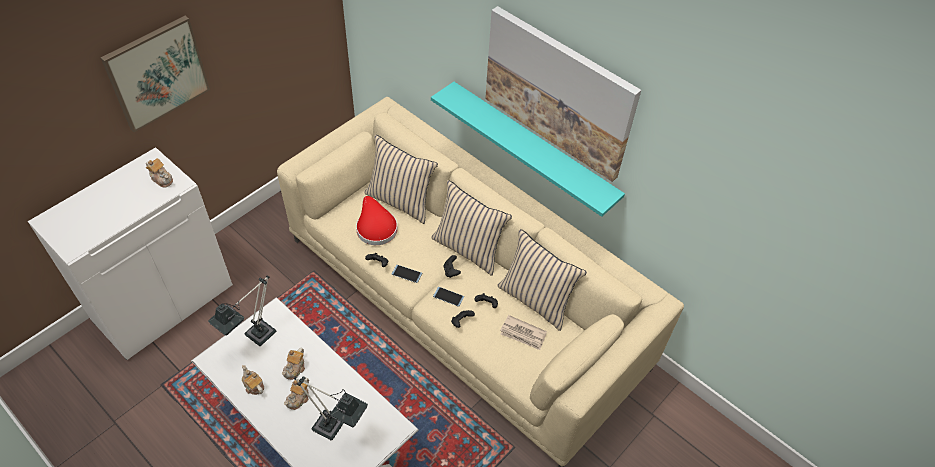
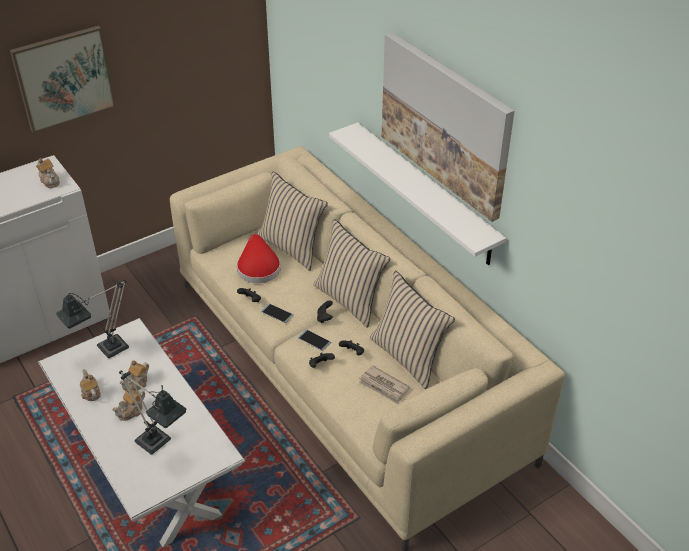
camera: 15 degrees right, 10 degrees down
turquoise shelf [431,82,625,217] -> white shelf [329,122,507,265]

